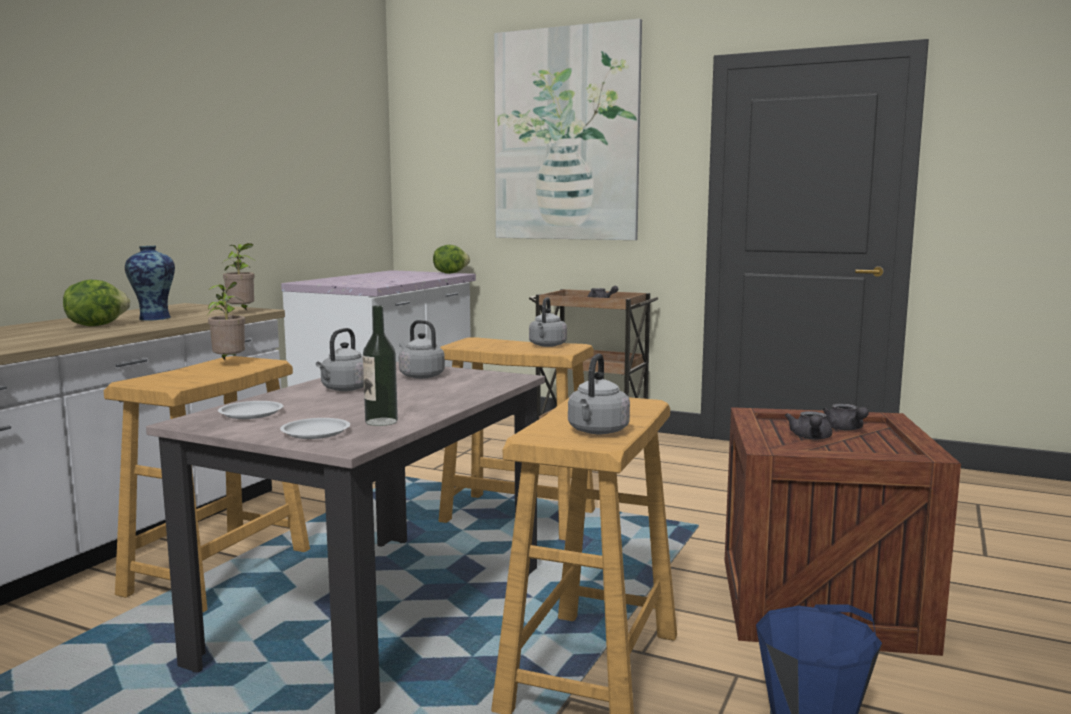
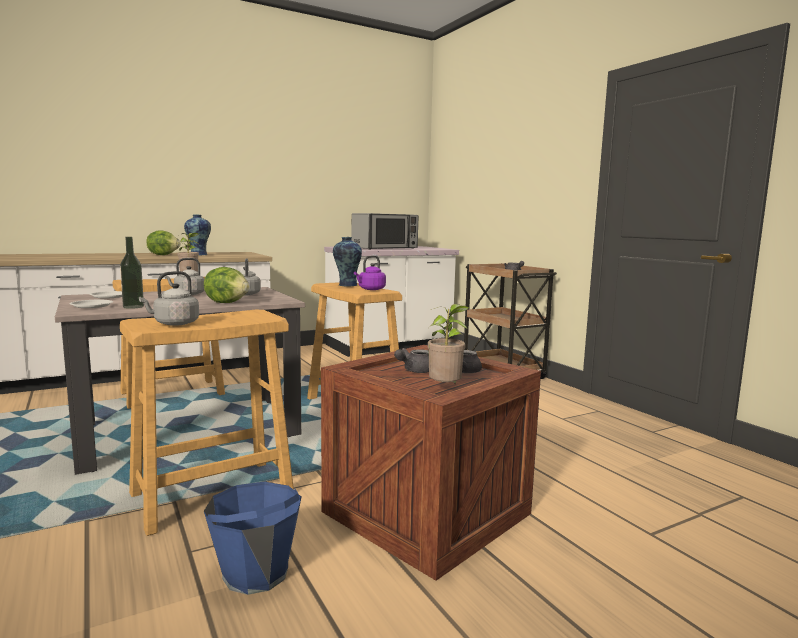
camera: 35 degrees right, 0 degrees up
potted plant [221,243,255,310] -> potted plant moved to [427,304,469,383]
lettuce [433,245,470,274] -> lettuce moved to [204,267,250,303]
picture [494,19,642,240] -> none
grey kettle [529,297,567,347] -> purple kettle [354,255,386,290]
none -> vase [333,237,362,286]
none -> microwave [352,213,419,250]

